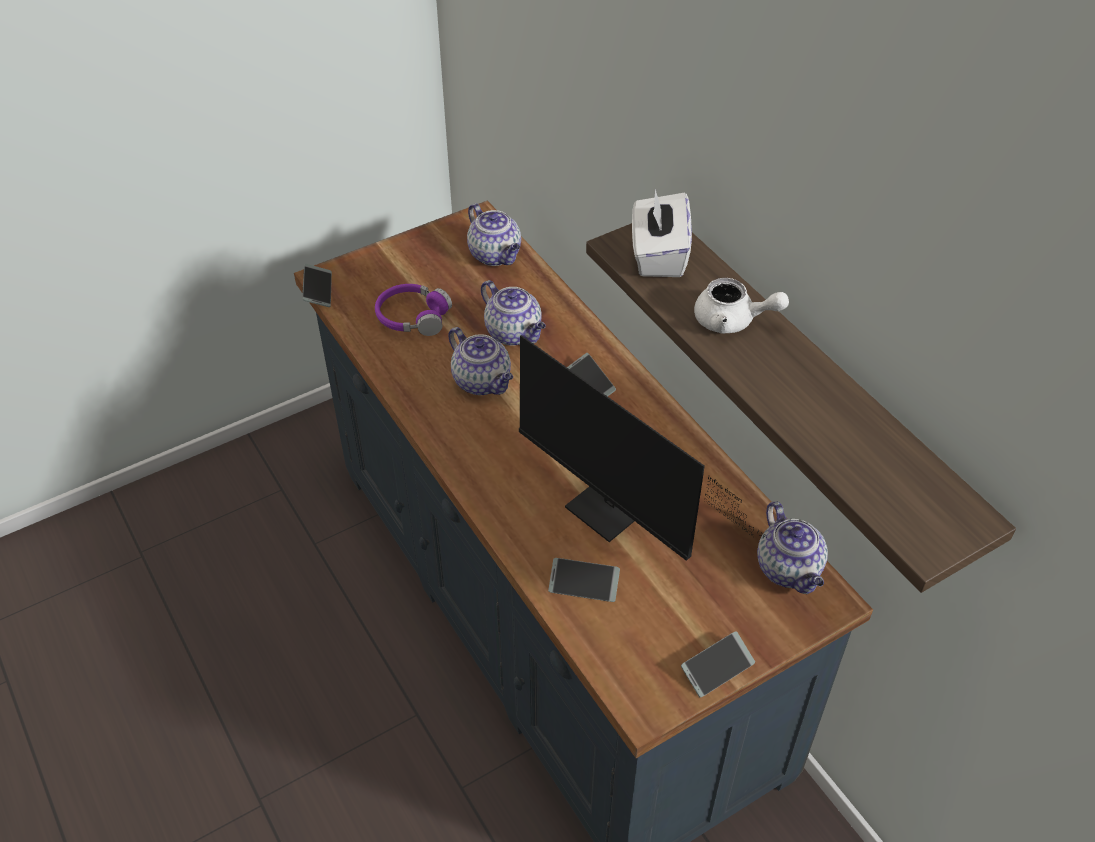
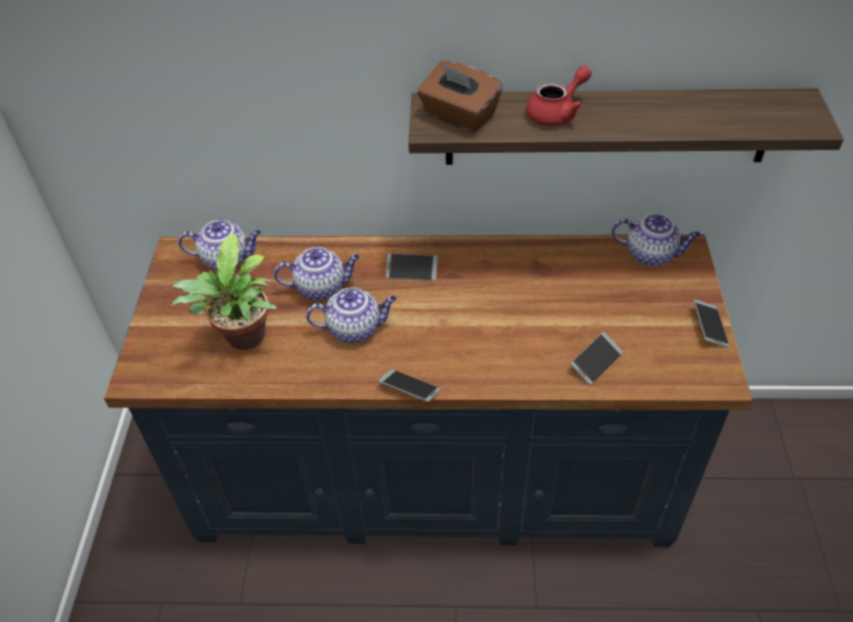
camera: 55 degrees left, 0 degrees up
phone [302,264,332,307] -> phone moved to [378,369,441,402]
purple headphones [375,284,452,336] -> potted plant [171,233,277,350]
monitor [519,335,767,561] -> none
white tissue box [632,189,692,277] -> brown tissue box [417,61,503,132]
white teapot [694,278,789,334] -> red teapot [526,66,592,126]

